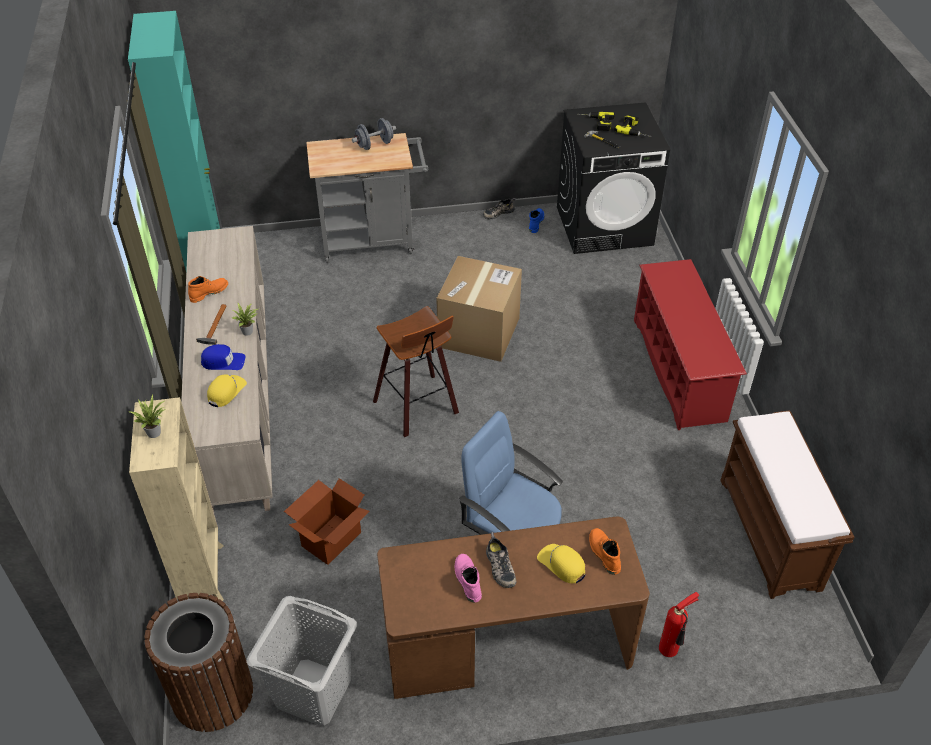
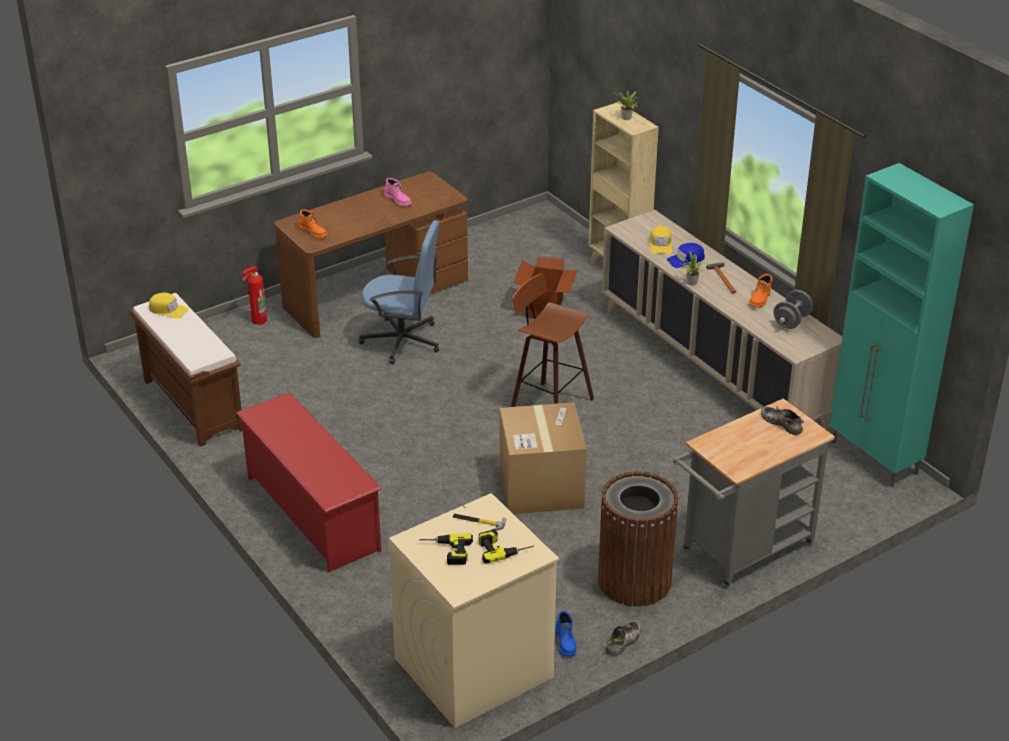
camera: 155 degrees right, 10 degrees down
brown trash can [144,593,253,732] -> brown trash can moved to [598,471,679,606]
grey laundry basket [246,596,357,726] -> none
grey dumbbell [352,118,396,150] -> grey dumbbell moved to [773,290,813,329]
shoe [486,532,516,588] -> shoe moved to [761,407,804,435]
yellow cap [537,544,585,583] -> yellow cap moved to [149,293,189,319]
black washing machine [557,102,670,254] -> beige washing machine [388,493,559,728]

